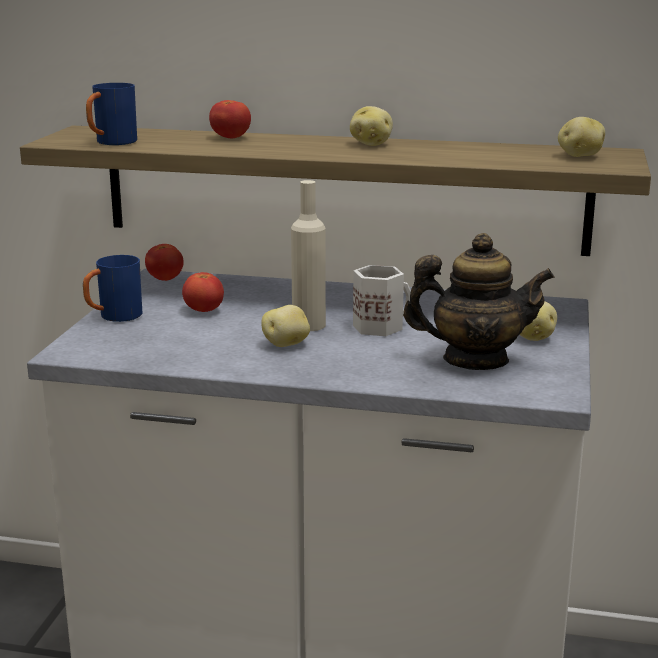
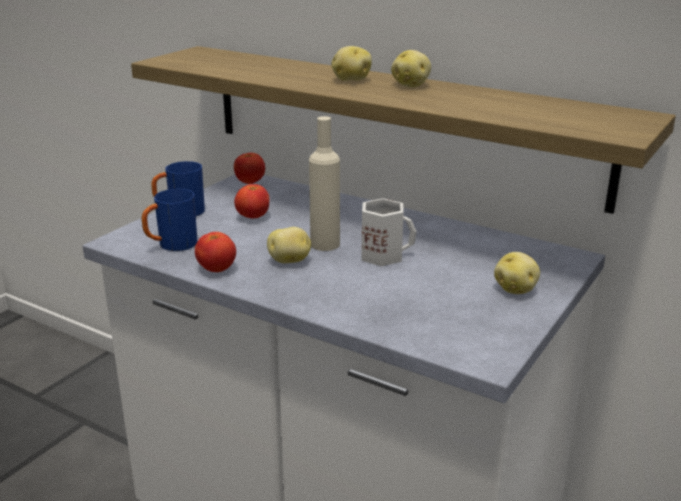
camera: 20 degrees right, 5 degrees up
blue mug [86,83,137,145] -> blue mug moved to [142,189,197,251]
tomato [209,100,251,138] -> tomato moved to [195,232,236,272]
teapot [403,233,555,370] -> none
potato [558,117,605,157] -> potato moved to [331,46,372,81]

